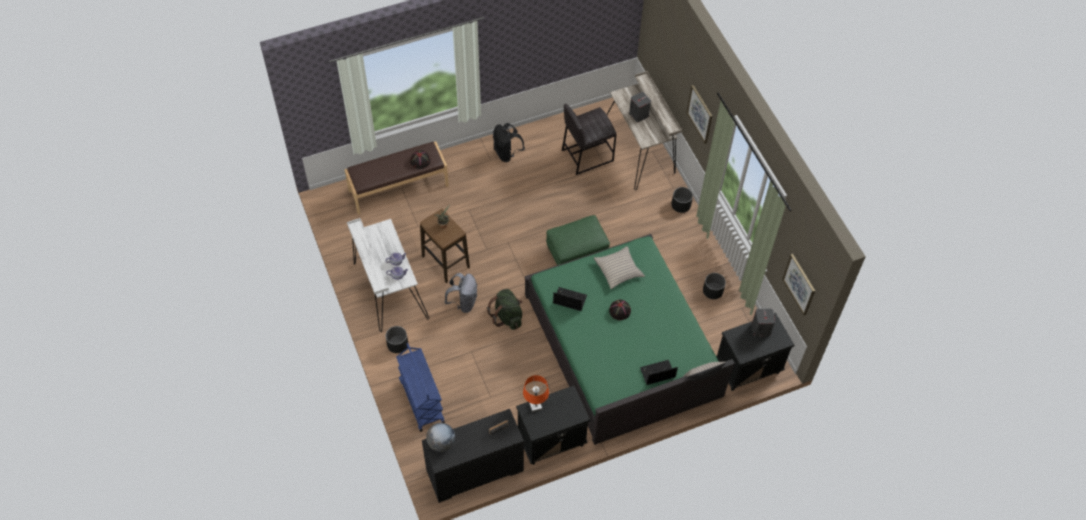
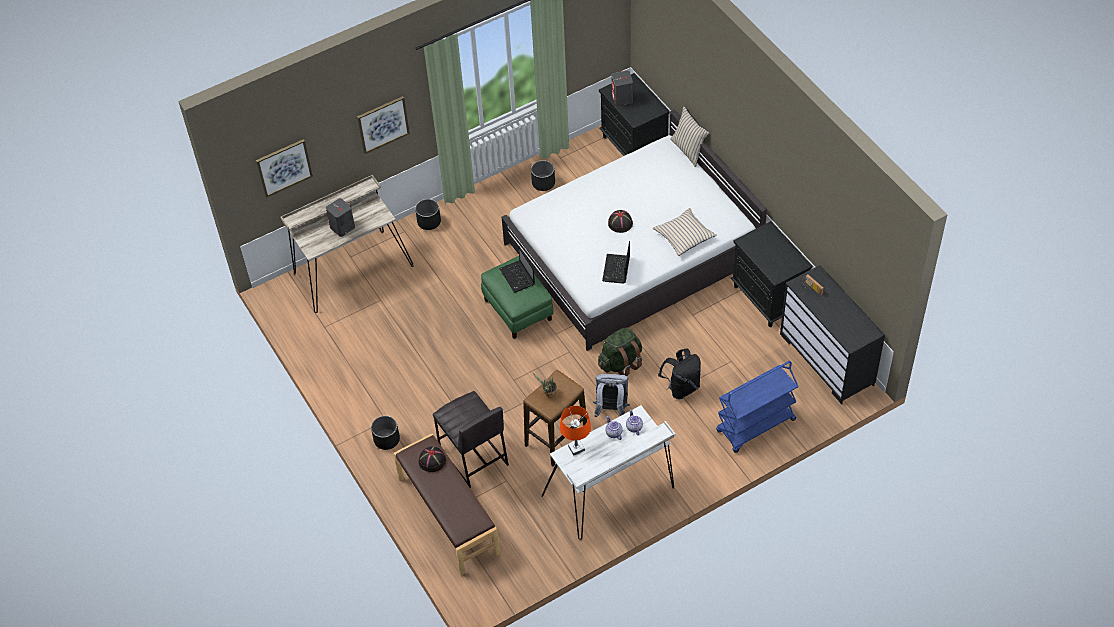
camera: 95 degrees left, 5 degrees down
black planter [386,326,408,353] -> black planter moved to [371,416,400,450]
globe [426,423,455,452] -> none
black backpack [493,123,525,162] -> black backpack moved to [658,349,701,400]
orange table lamp [523,375,549,412] -> orange table lamp moved to [560,406,591,456]
green bed [525,234,735,445] -> white bed [501,109,767,351]
grey stool [562,104,616,175] -> grey stool moved to [433,391,509,488]
beige pillow [594,246,645,289] -> beige pillow moved to [653,208,717,256]
laptop [640,360,678,385] -> laptop moved to [499,246,535,292]
picture [782,254,815,315] -> picture moved to [256,139,313,198]

